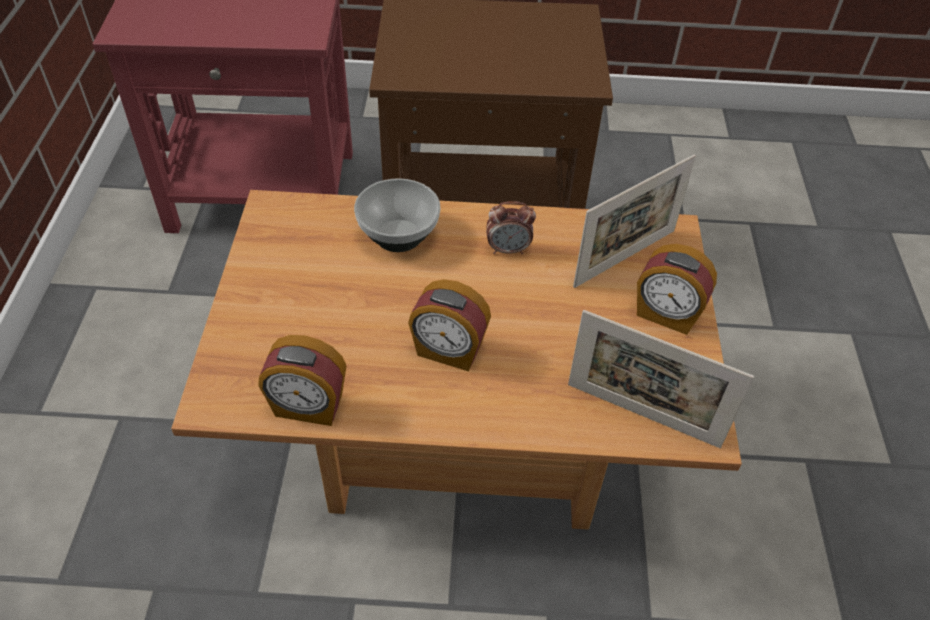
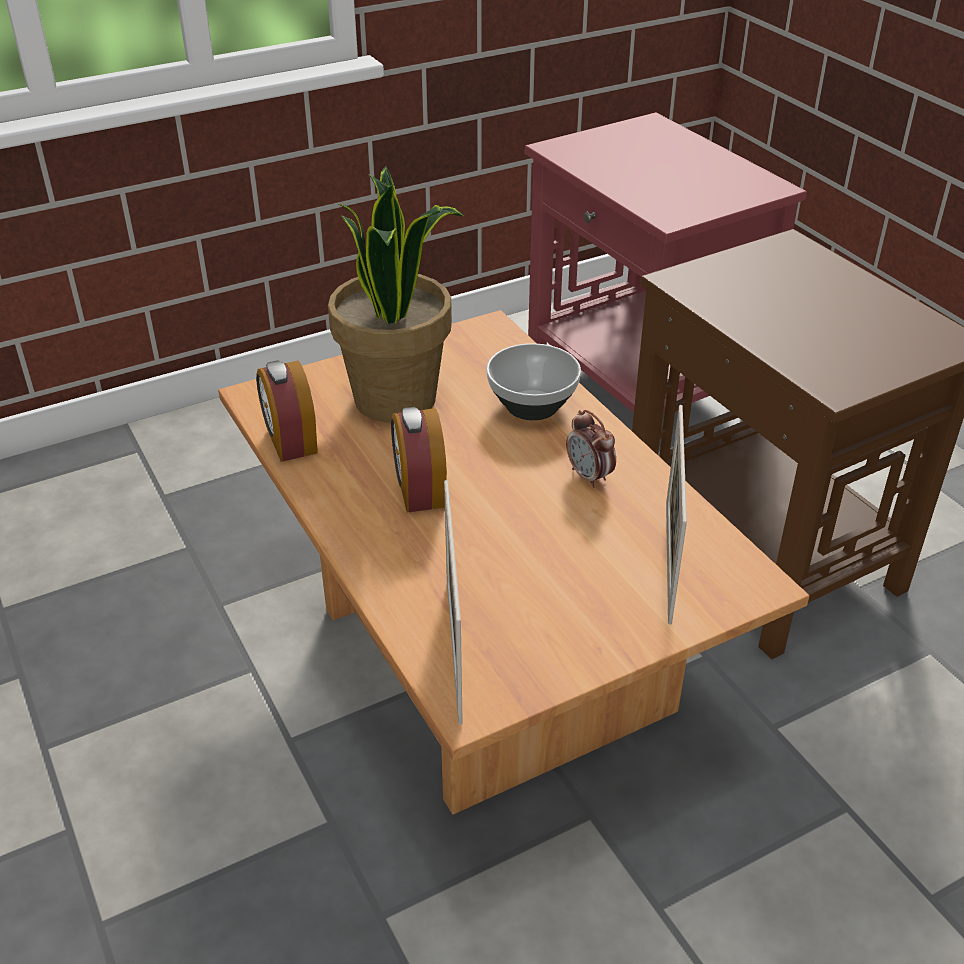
camera: 60 degrees right, 10 degrees down
picture frame [573,154,696,288] -> picture frame turned 75 degrees clockwise [666,405,687,624]
alarm clock [637,244,717,335] -> none
none -> potted plant [328,166,464,423]

